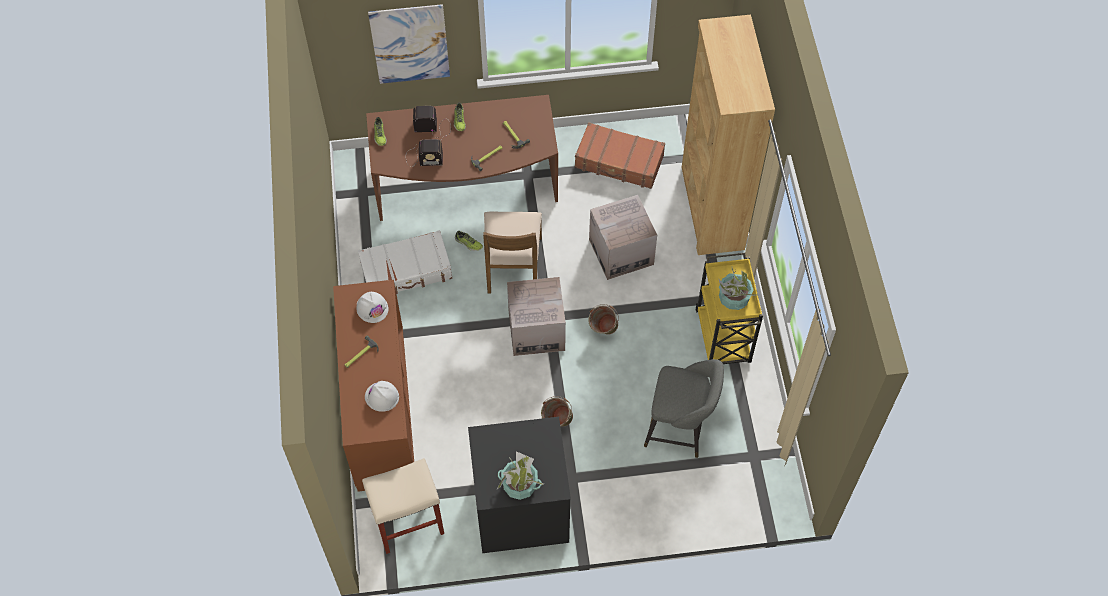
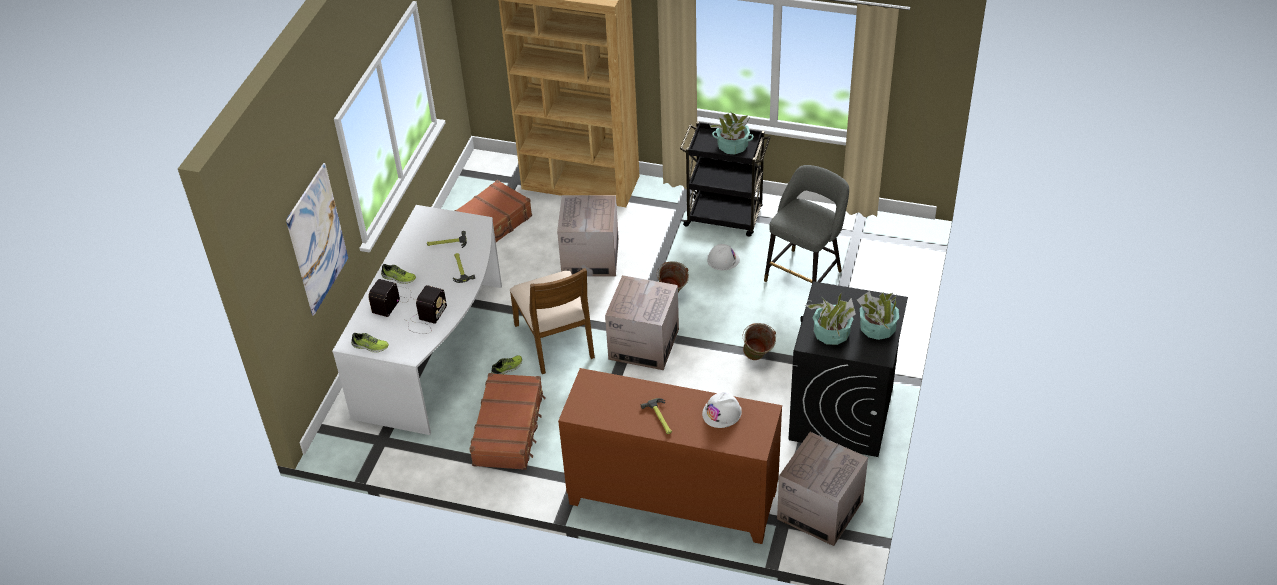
camera: 65 degrees left, 15 degrees down
white hard hat [356,292,389,323] -> white hard hat moved to [707,244,740,270]
white suitcase [358,230,452,294] -> brown suitcase [469,373,546,470]
beige stool [362,458,444,554] -> cardboard box [777,432,868,546]
brown desk [366,95,558,221] -> white desk [332,205,502,435]
brown chair [483,212,542,294] -> brown chair turned 45 degrees clockwise [510,268,595,374]
yellow cart [696,253,763,364] -> black cart [680,121,771,237]
none -> potted plant [805,292,856,345]

